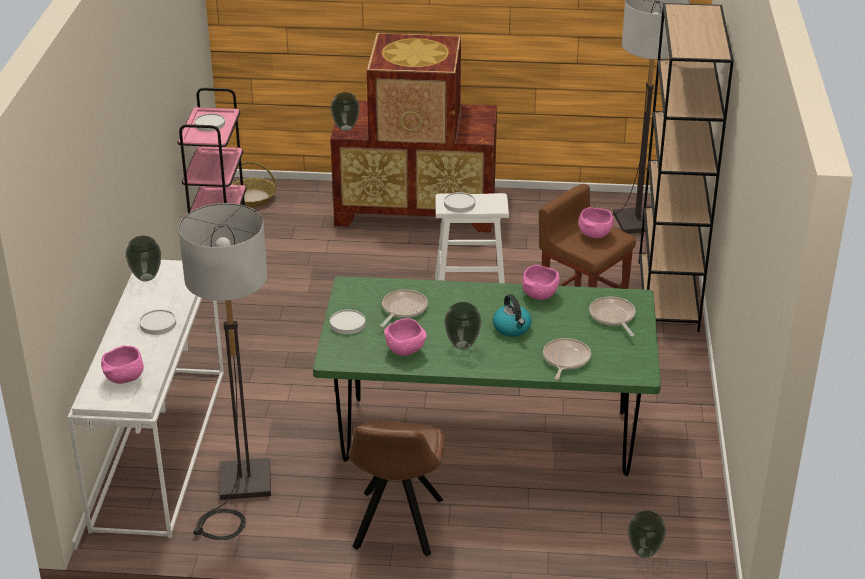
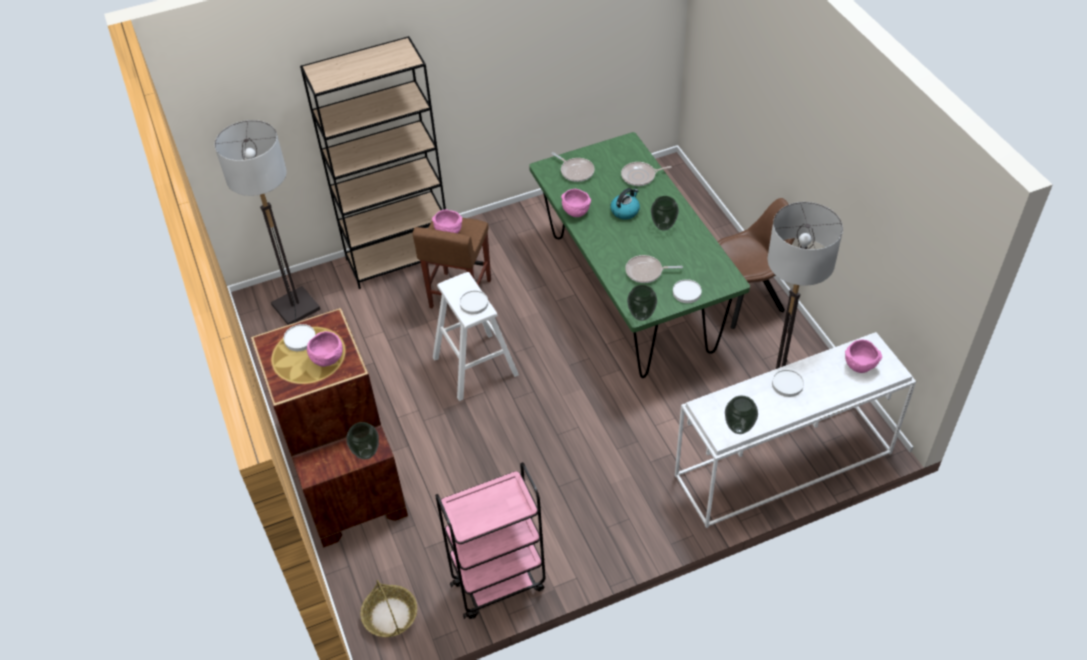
camera: 115 degrees left, 15 degrees up
white plate [195,113,225,131] -> white plate moved to [284,324,316,351]
pink bowl [384,318,427,356] -> pink bowl moved to [307,331,343,367]
frying pan [589,297,636,337] -> frying pan turned 90 degrees counterclockwise [551,152,595,182]
vase [628,510,666,558] -> vase moved to [627,285,657,321]

